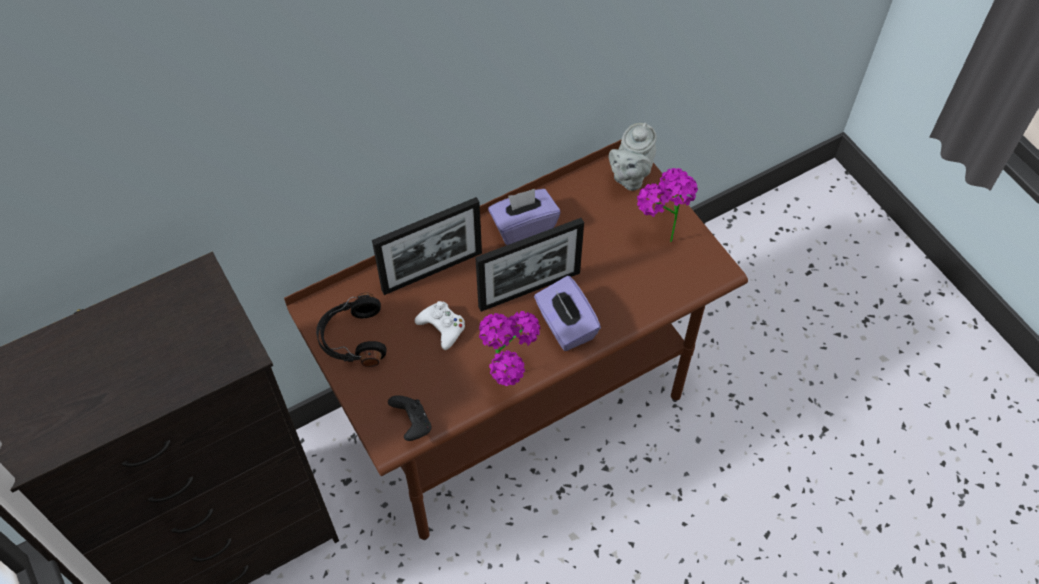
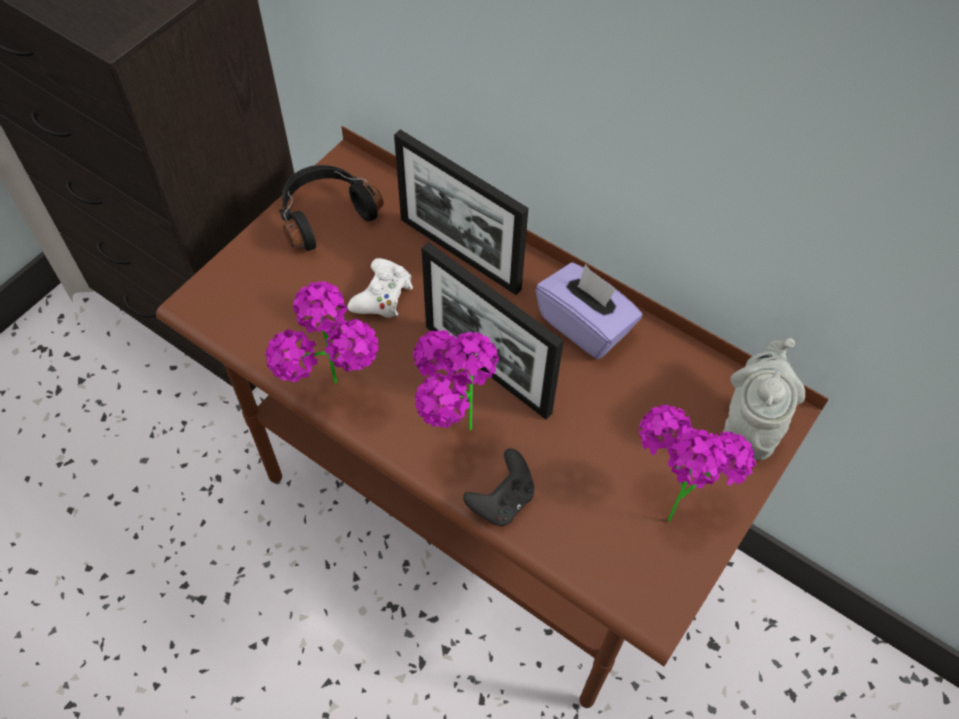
camera: 65 degrees right, 0 degrees up
black game controller [388,395,431,441] -> black game controller moved to [463,448,534,526]
purple tissue box [534,276,601,351] -> potted plant [413,330,499,431]
grey teapot [609,123,657,191] -> grey teapot turned 105 degrees clockwise [723,338,805,460]

